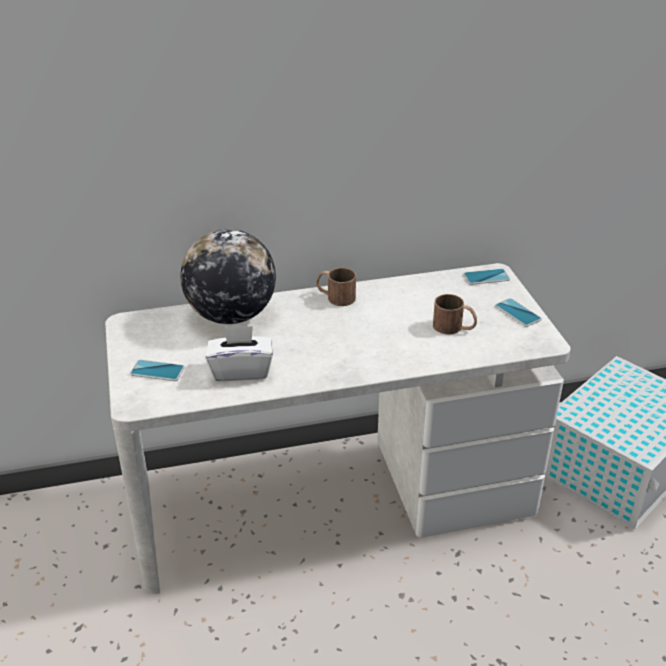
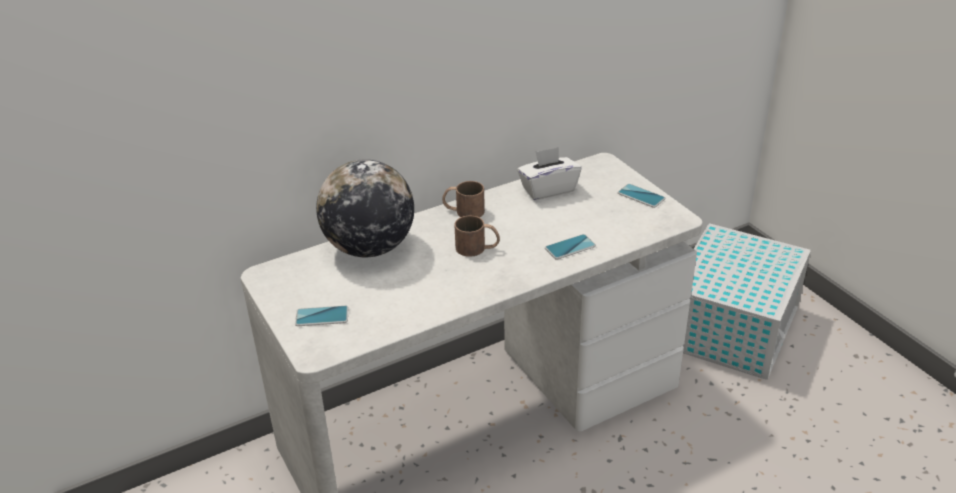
camera: 15 degrees left, 0 degrees up
white tissue box [206,326,273,381] -> white tissue box moved to [517,147,581,200]
brown mug [433,294,477,334] -> brown mug moved to [454,216,500,257]
phone [463,269,510,285] -> phone moved to [545,234,596,259]

